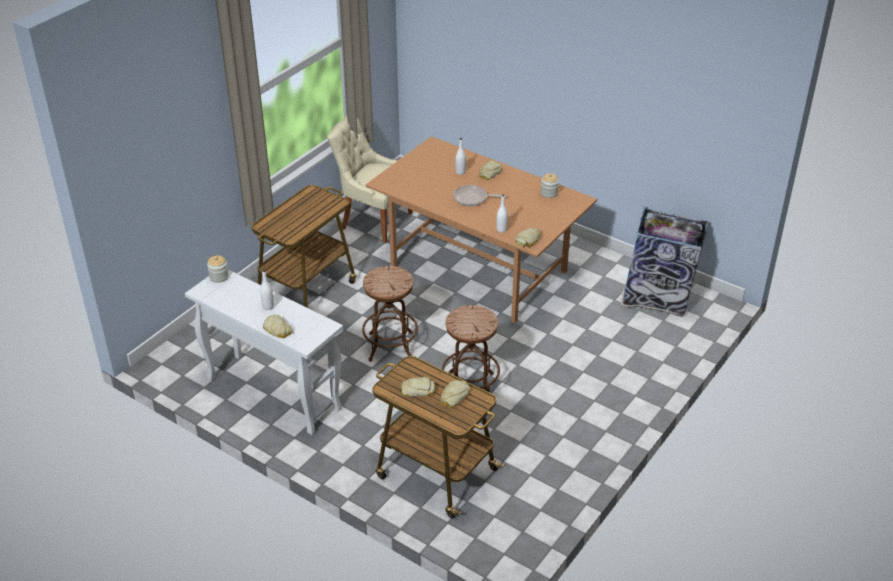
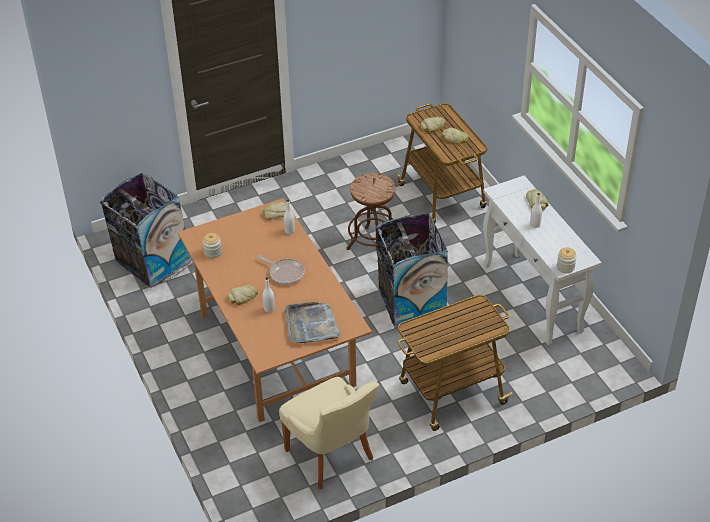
camera: 150 degrees left, 5 degrees up
brown stool [362,266,418,362] -> trash can [376,214,449,328]
none -> grey tray [285,302,341,343]

